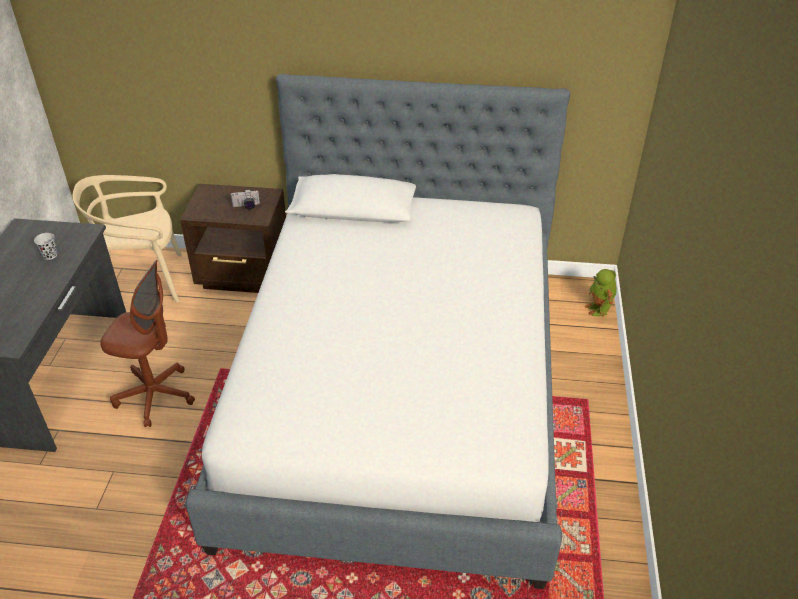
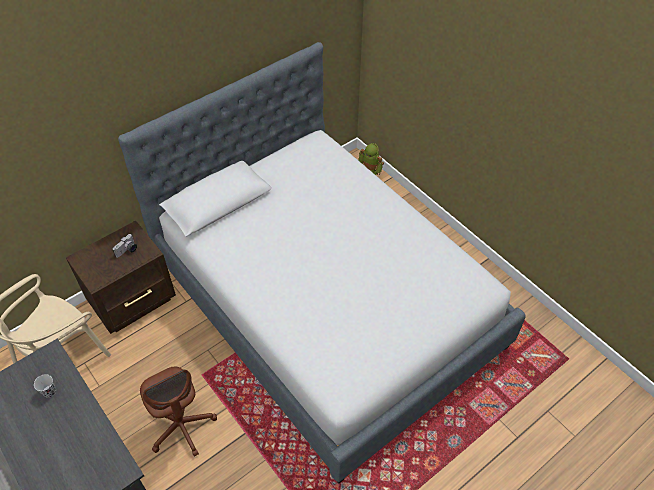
camera: 45 degrees left, 10 degrees up
brown office chair [100,260,195,427] -> brown office chair turned 90 degrees clockwise [140,367,217,457]

